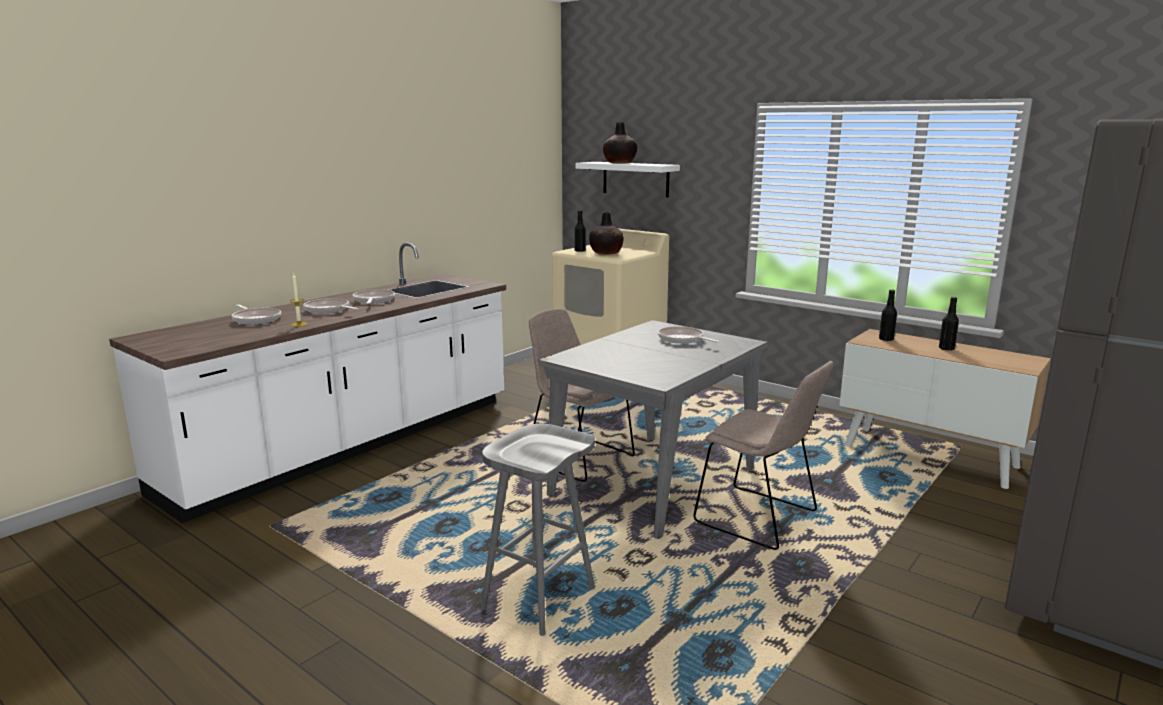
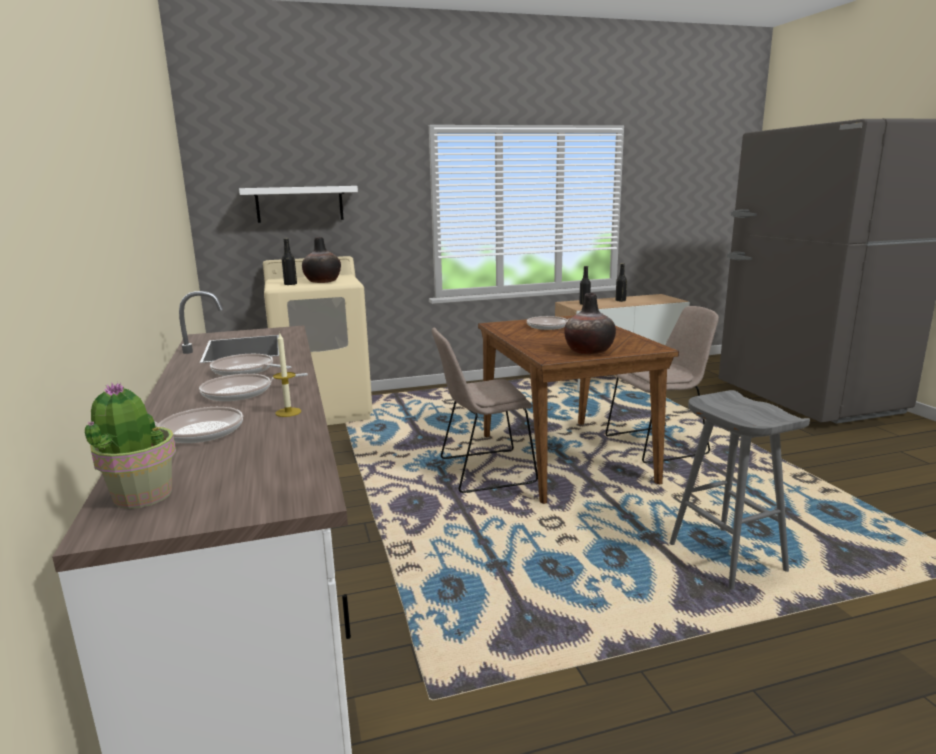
camera: 55 degrees left, 0 degrees up
grey dining table [538,320,768,539] -> brown dining table [478,315,679,504]
vase [603,122,637,164] -> vase moved to [564,293,616,355]
none -> potted plant [85,382,176,509]

